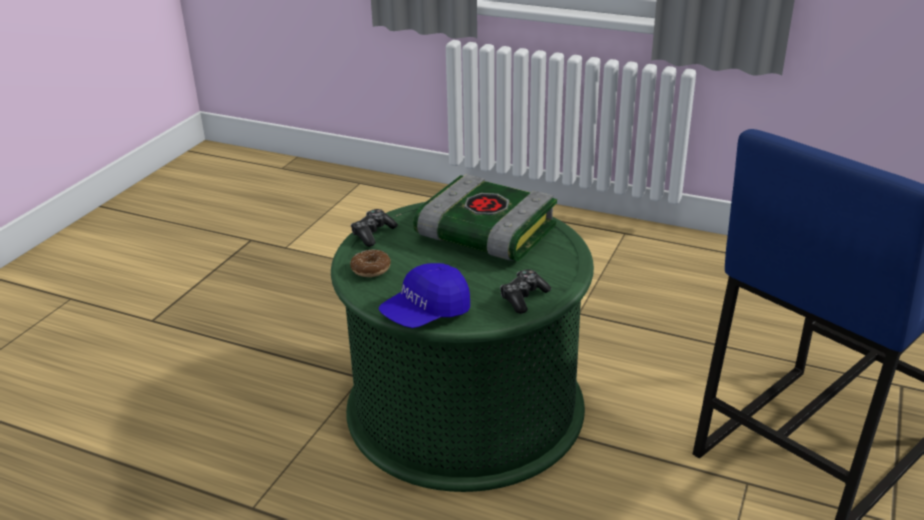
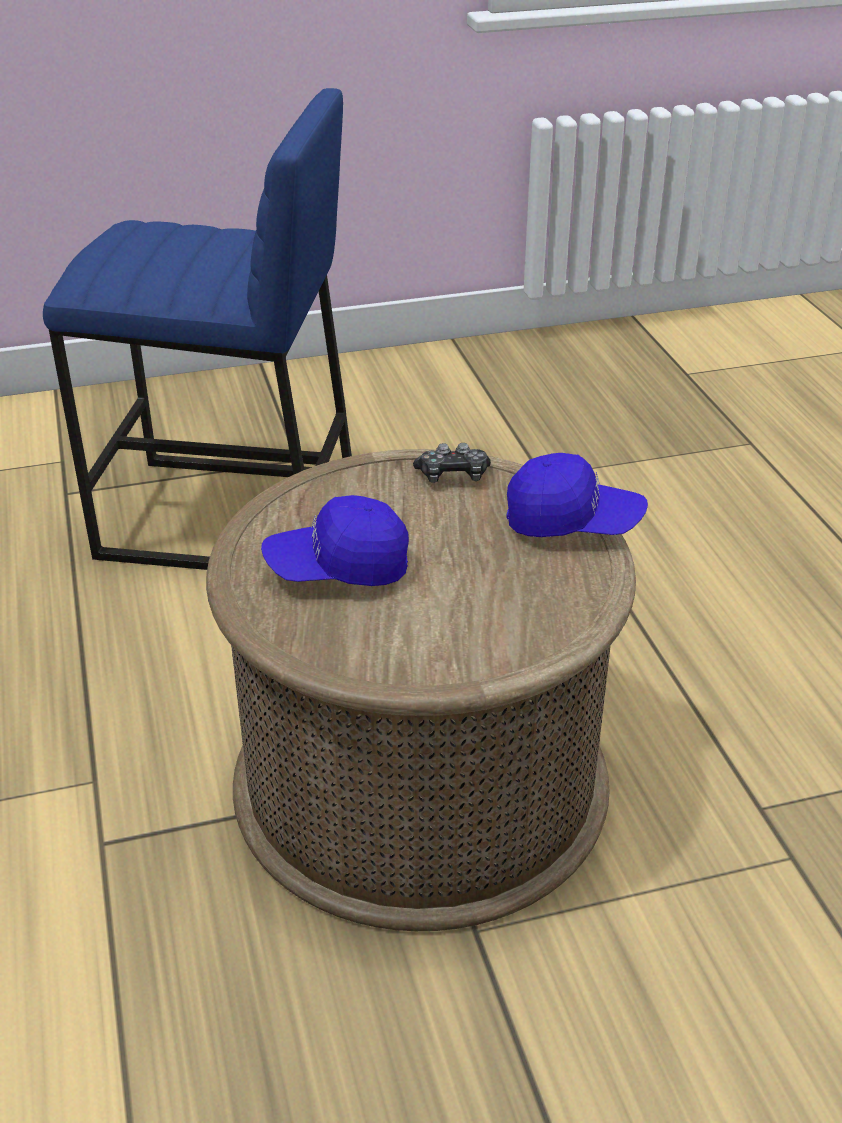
camera: 130 degrees left, 5 degrees up
green coffee table [331,202,594,492] -> brown coffee table [206,449,636,931]
donut [350,250,391,277] -> none
game controller [351,209,398,247] -> none
book [413,174,557,261] -> blue cap [261,495,409,586]

